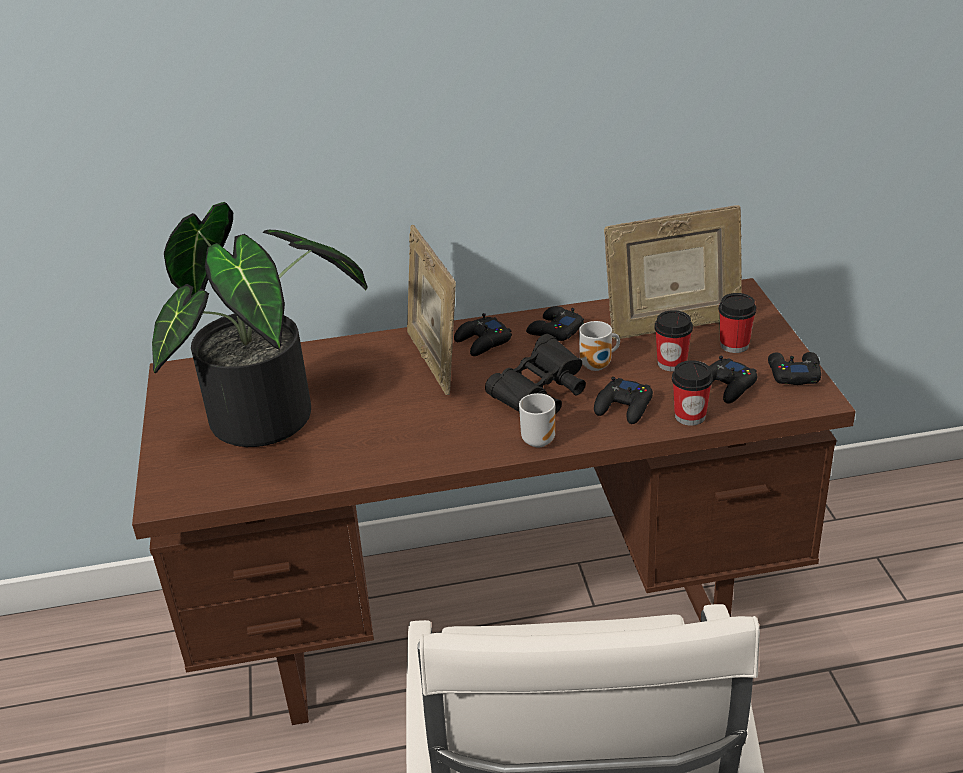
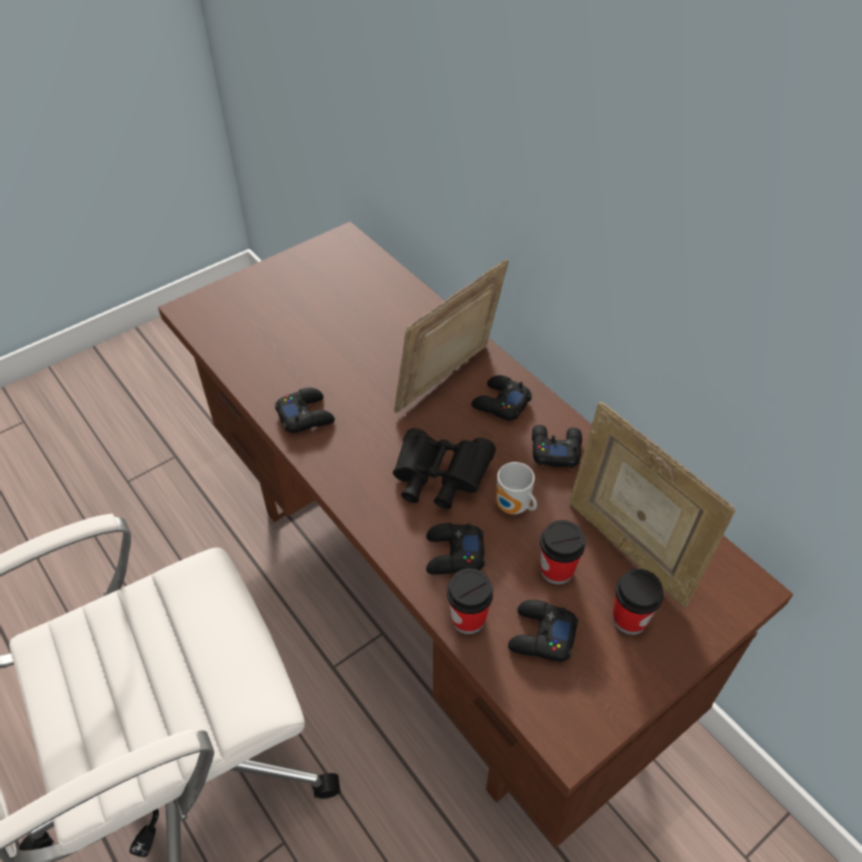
camera: 60 degrees right, 15 degrees up
potted plant [152,202,368,447] -> none
mug [519,393,555,448] -> none
black game controller [768,352,821,385] -> black game controller moved to [275,388,335,433]

